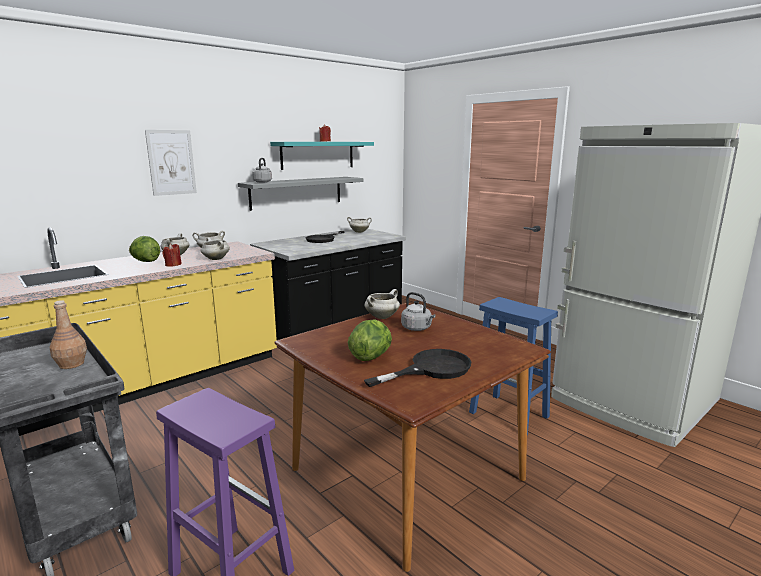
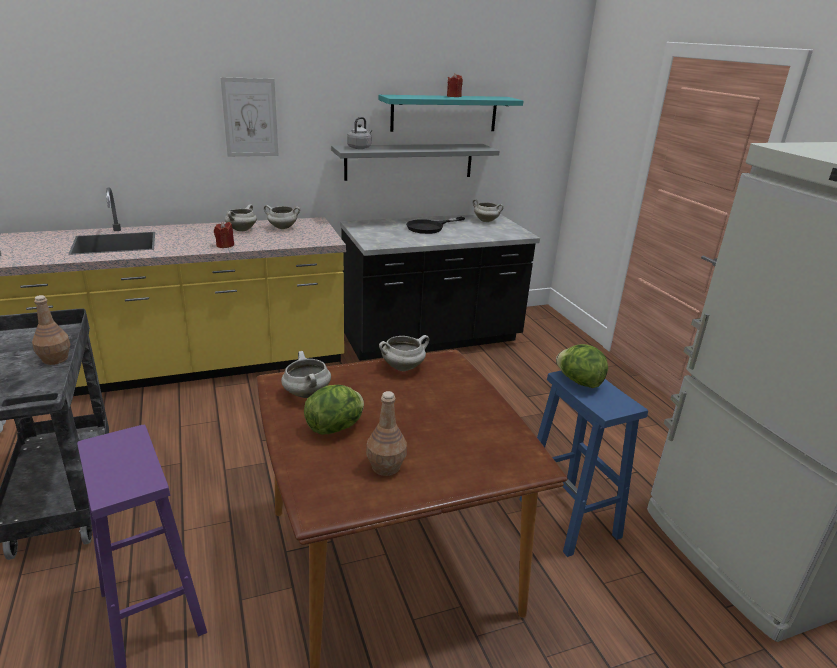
camera: 20 degrees right, 10 degrees up
lettuce [129,236,160,262] -> lettuce moved to [556,344,608,388]
white cooking pot [201,237,230,260] -> white cooking pot moved to [281,351,331,398]
black frying pan [364,349,471,387] -> brown bottle [366,391,407,476]
grey kettle [401,292,436,331] -> none

